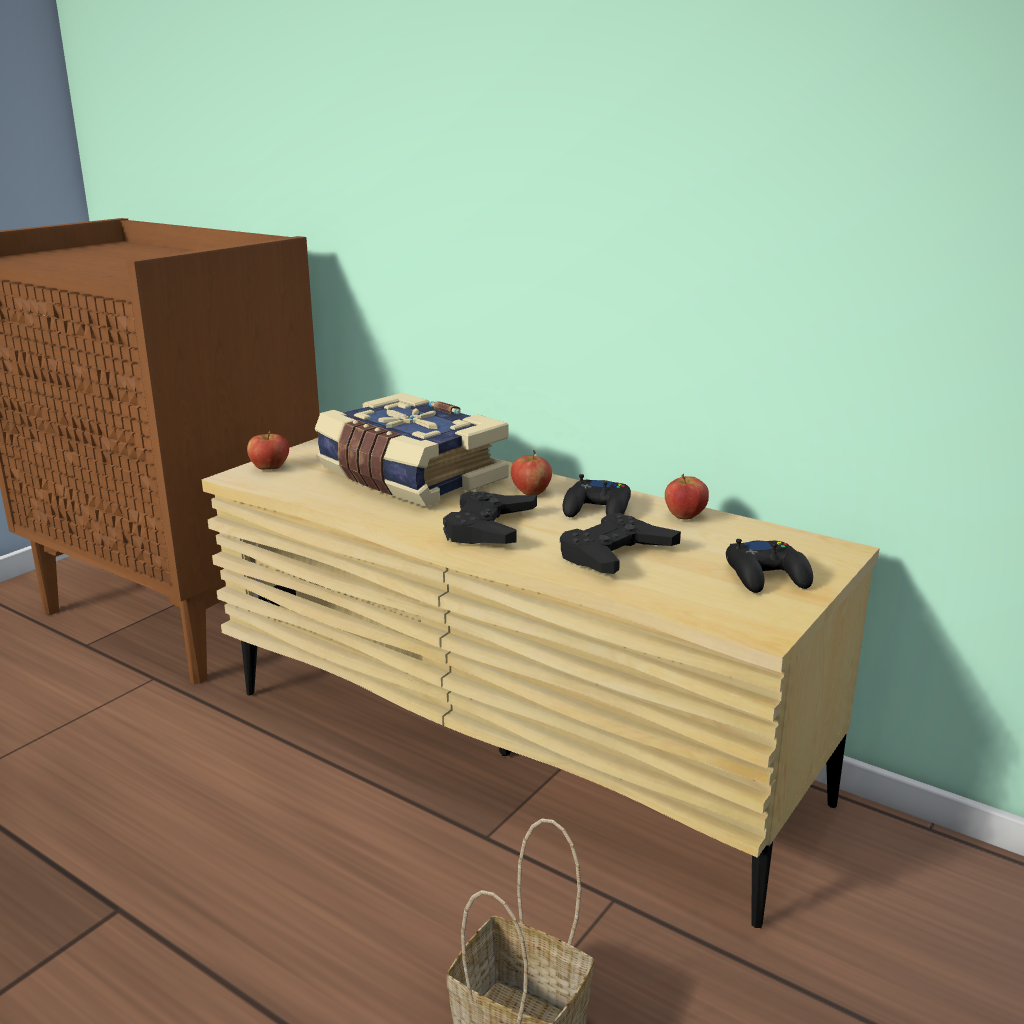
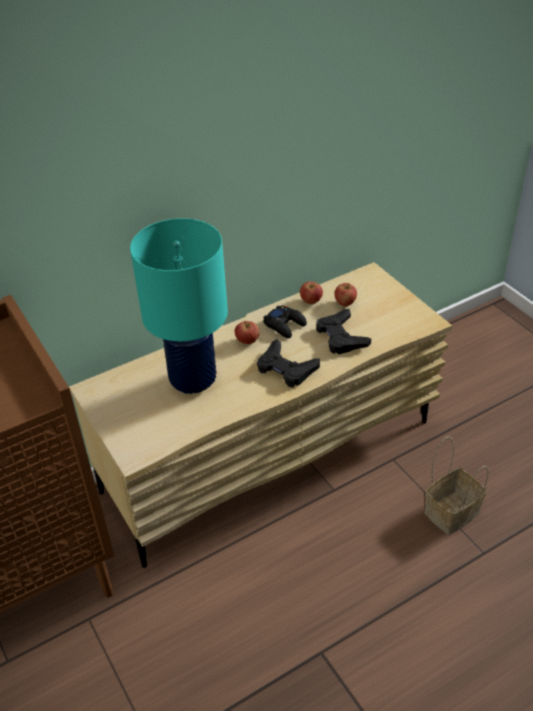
camera: 65 degrees left, 20 degrees up
apple [247,430,289,470] -> apple moved to [334,283,357,306]
book [315,393,509,507] -> turquoise table lamp [130,218,228,394]
black game controller [726,539,813,593] -> none

